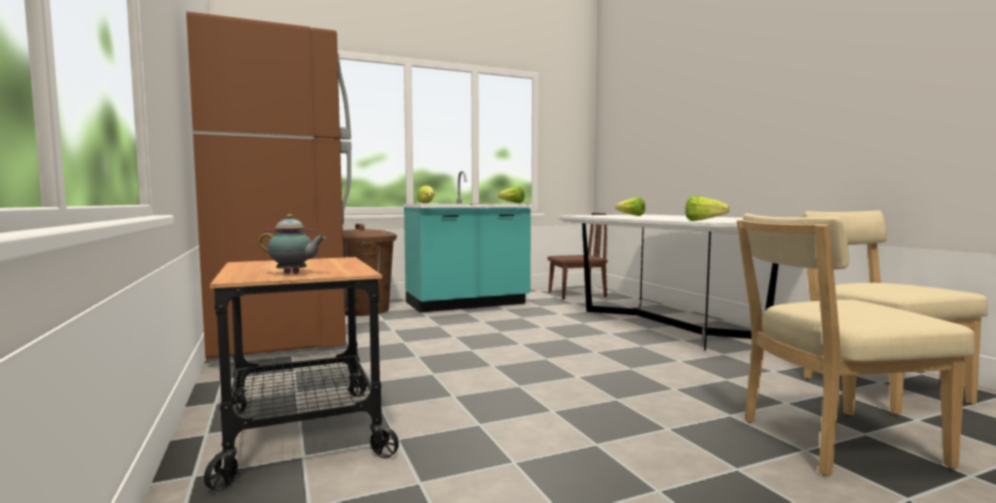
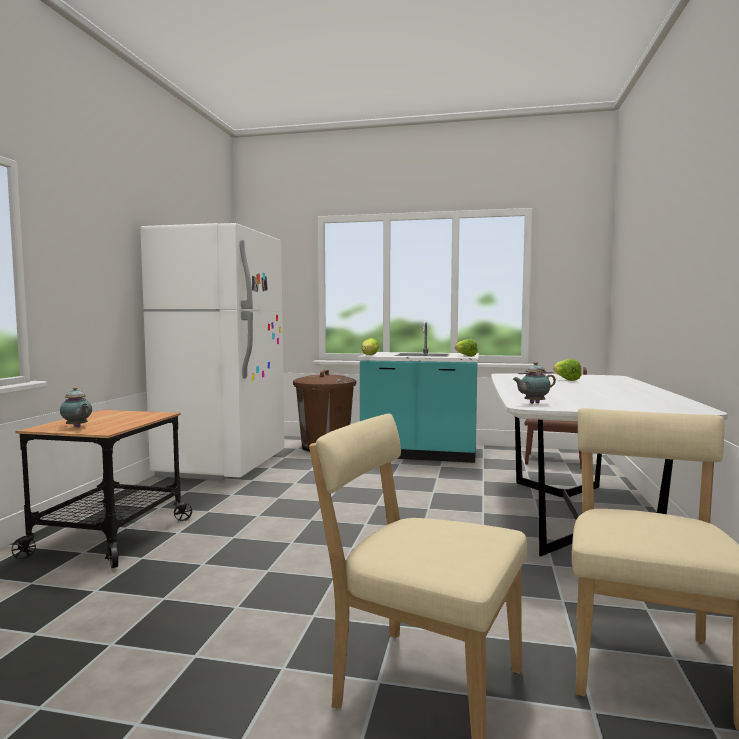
camera: 35 degrees right, 0 degrees up
brown fridge [186,11,351,365] -> white fridge [140,223,284,481]
lettuce [685,196,730,221] -> teapot [513,362,556,404]

